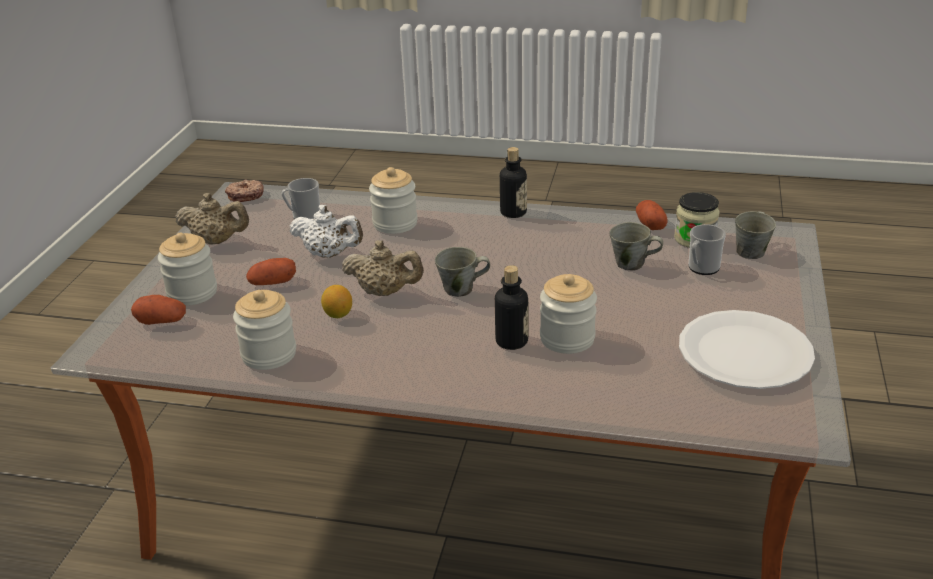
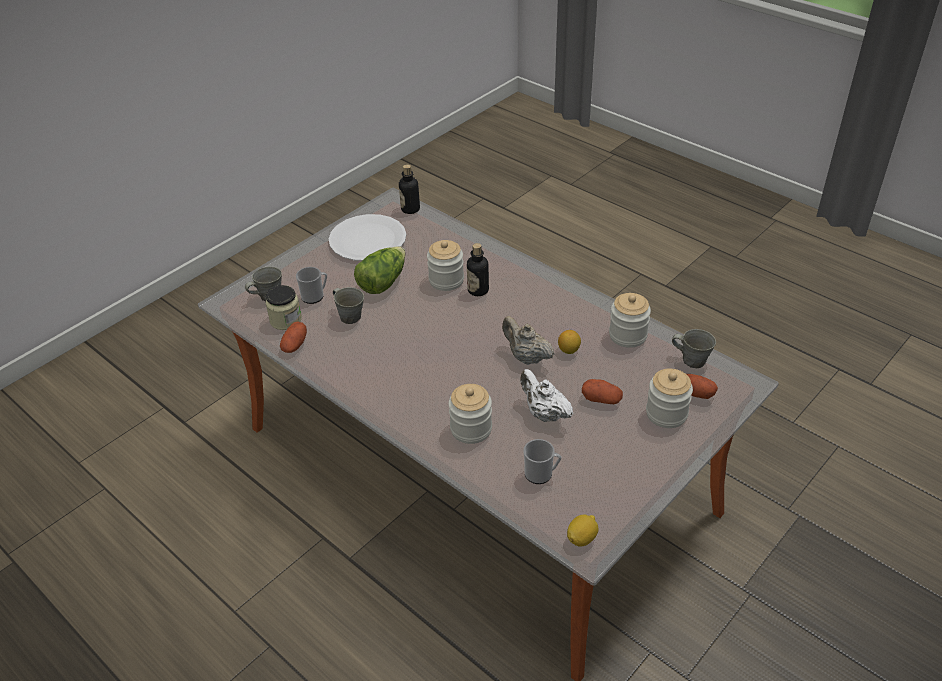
camera: 150 degrees left, 10 degrees up
beige teapot [175,193,249,245] -> none
donut [225,179,264,202] -> lemon [567,515,598,547]
grey mug [435,247,490,297] -> grey mug moved to [672,329,716,368]
bottle [500,147,527,218] -> bottle moved to [399,164,420,214]
none -> lettuce [354,246,405,294]

